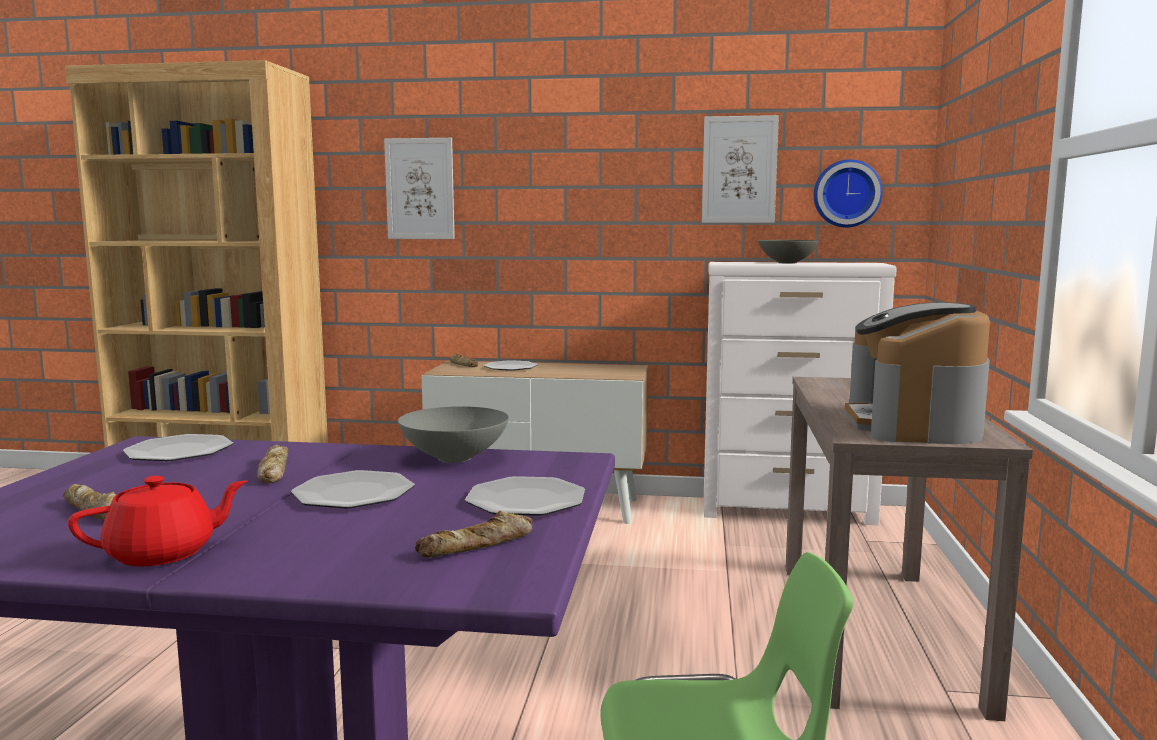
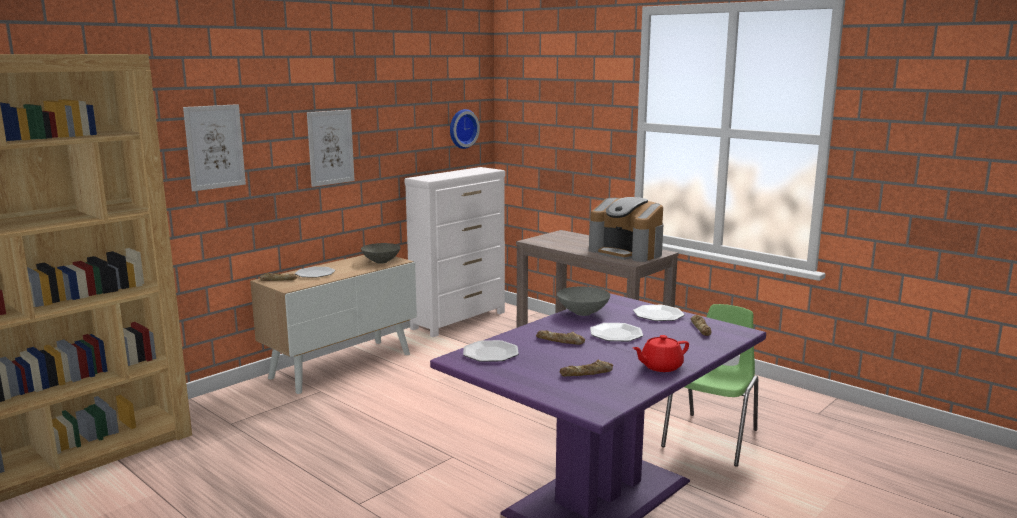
camera: 55 degrees left, 5 degrees up
red teapot [68,476,247,566] -> red teapot turned 120 degrees counterclockwise [633,335,689,372]
picture [702,115,779,223] -> picture moved to [307,110,354,187]
grey bowl [758,240,819,264] -> grey bowl moved to [361,243,401,264]

